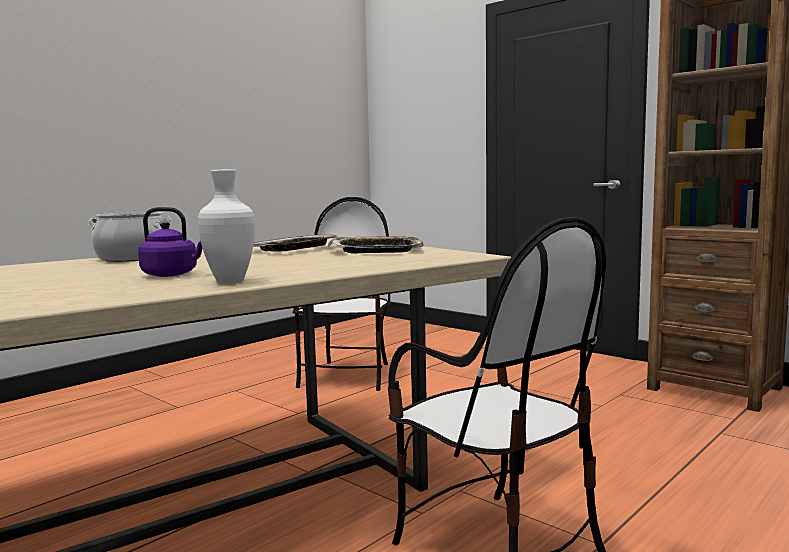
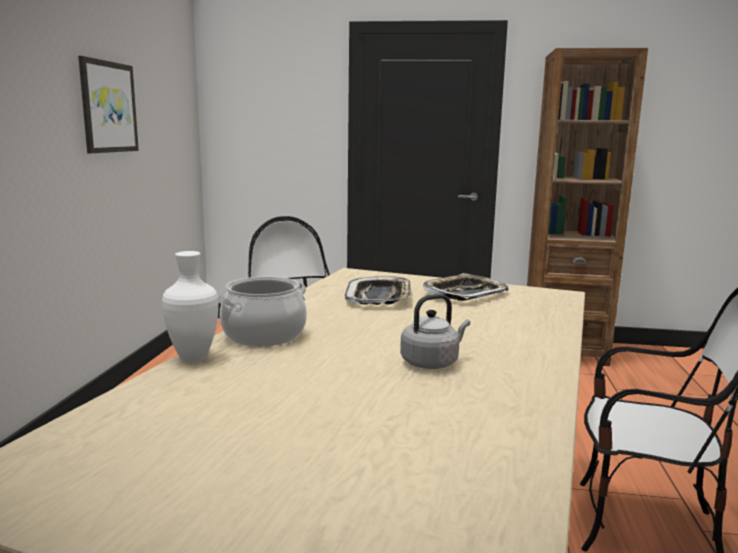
camera: 35 degrees left, 5 degrees up
purple kettle [138,207,202,277] -> grey kettle [400,294,470,369]
white vase [198,169,255,284] -> white vase moved to [162,251,219,363]
none -> picture [78,56,139,153]

